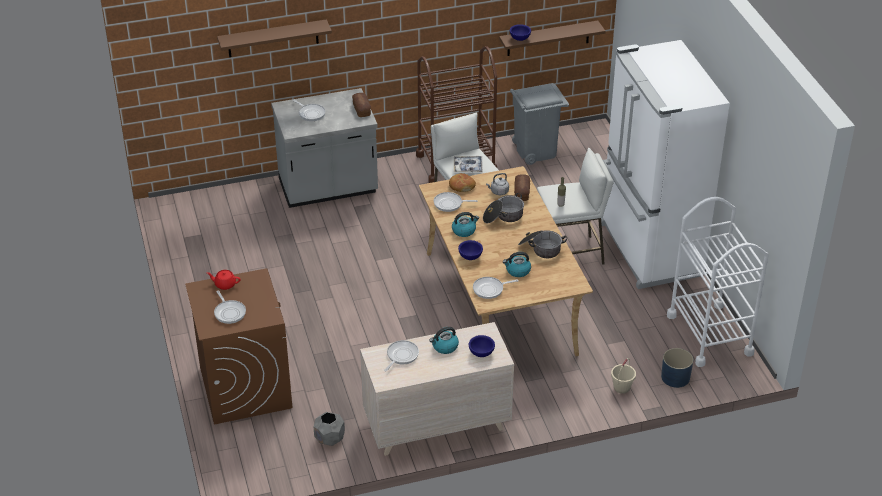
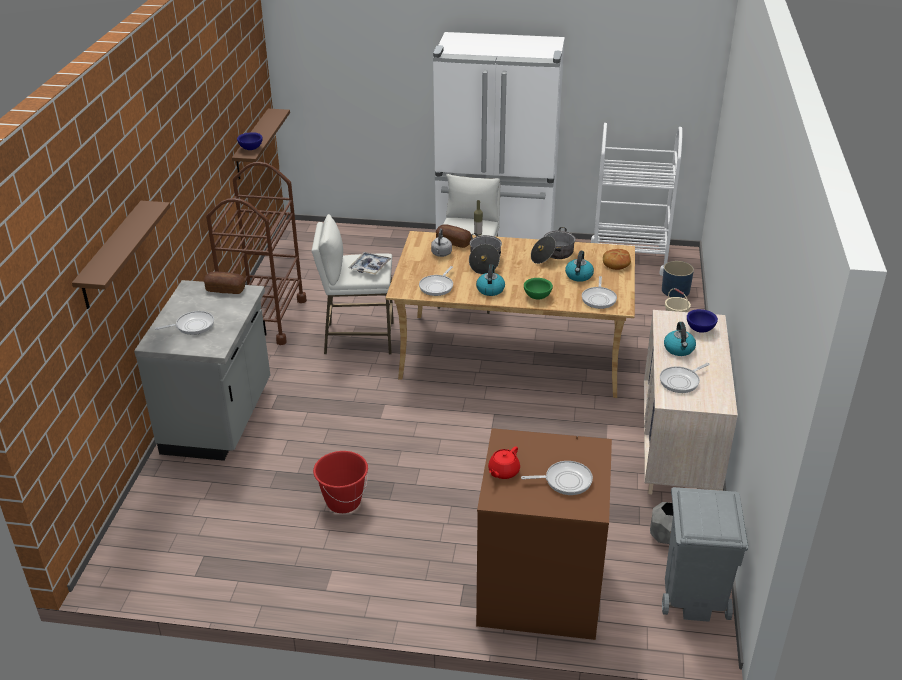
camera: 65 degrees left, 5 degrees down
frying pan [384,340,419,372] -> frying pan turned 90 degrees counterclockwise [660,363,710,393]
bread [449,173,476,192] -> bread moved to [603,249,631,270]
blue bowl [458,240,483,260] -> green bowl [524,278,553,300]
grey trash can [510,83,569,165] -> grey trash can moved to [662,487,748,622]
none -> red bucket [313,451,368,513]

